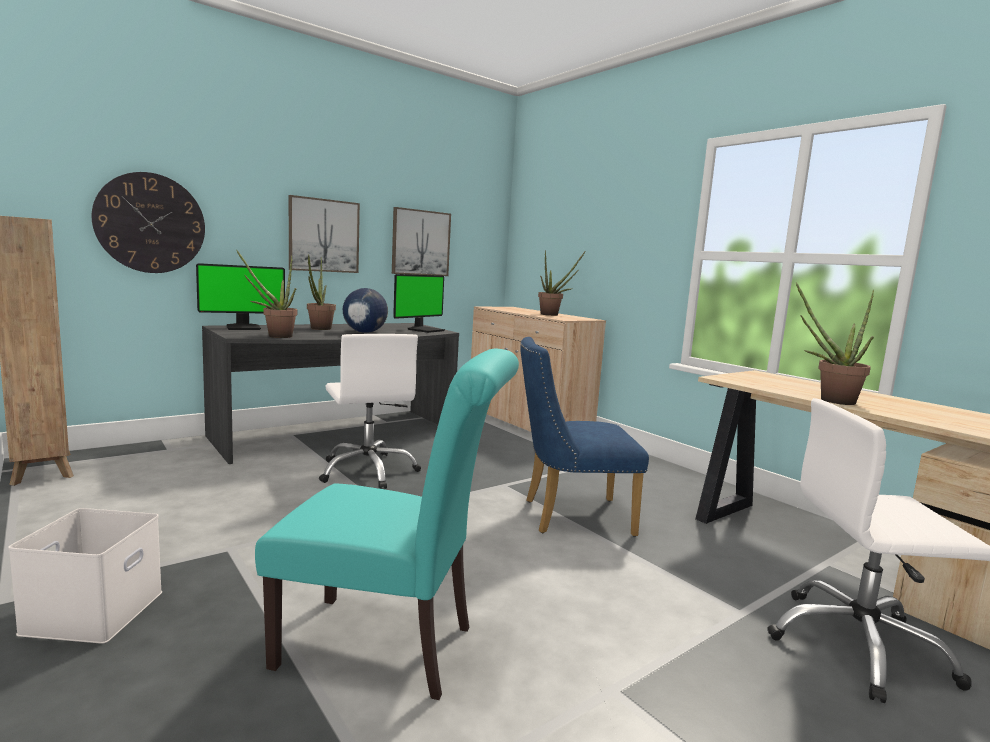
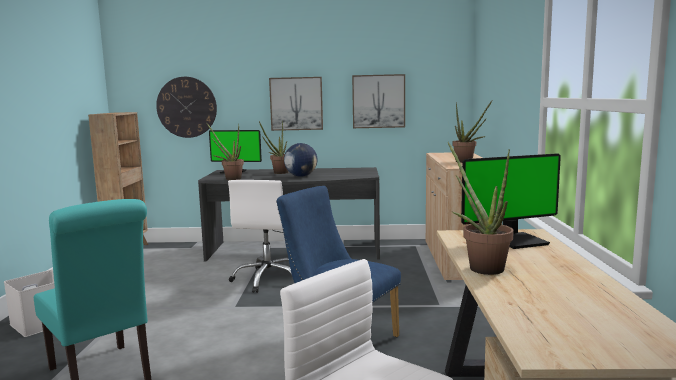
camera: 40 degrees right, 0 degrees up
monitor [393,274,445,333] -> monitor moved to [461,153,561,249]

